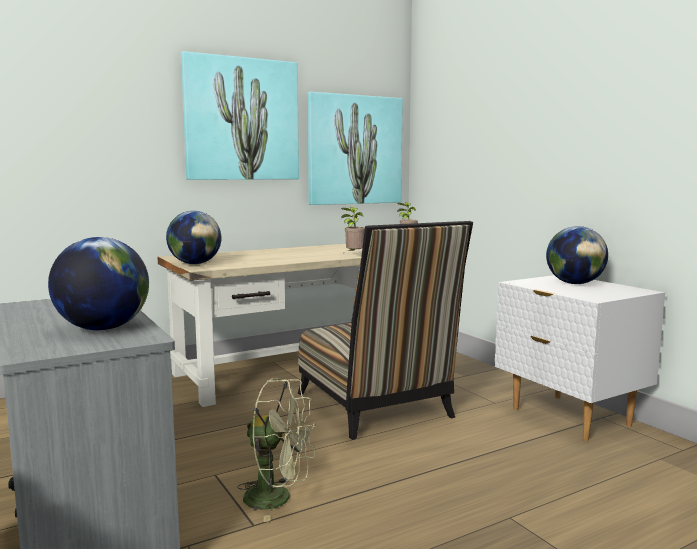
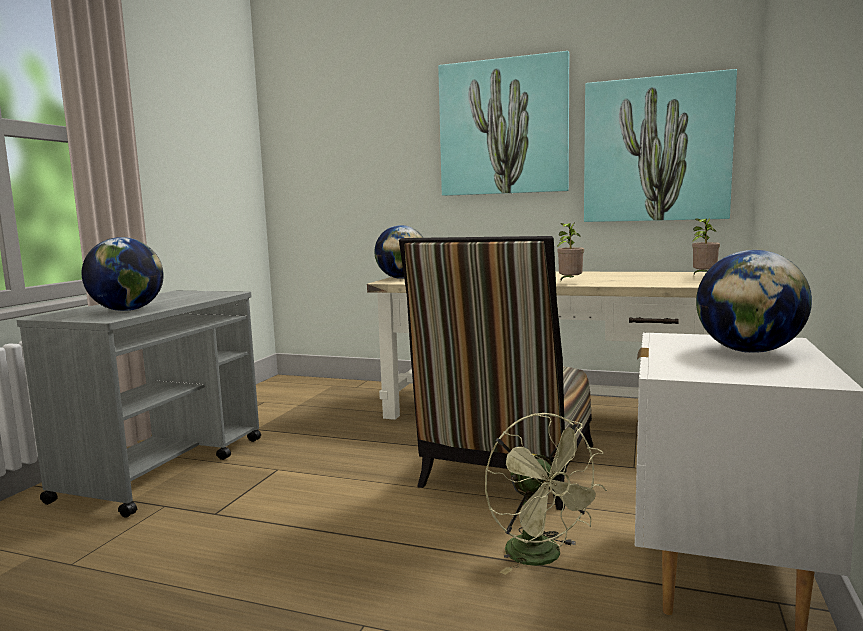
camera: 50 degrees right, 0 degrees up
green fan [237,378,316,522] -> green fan moved to [485,413,607,575]

